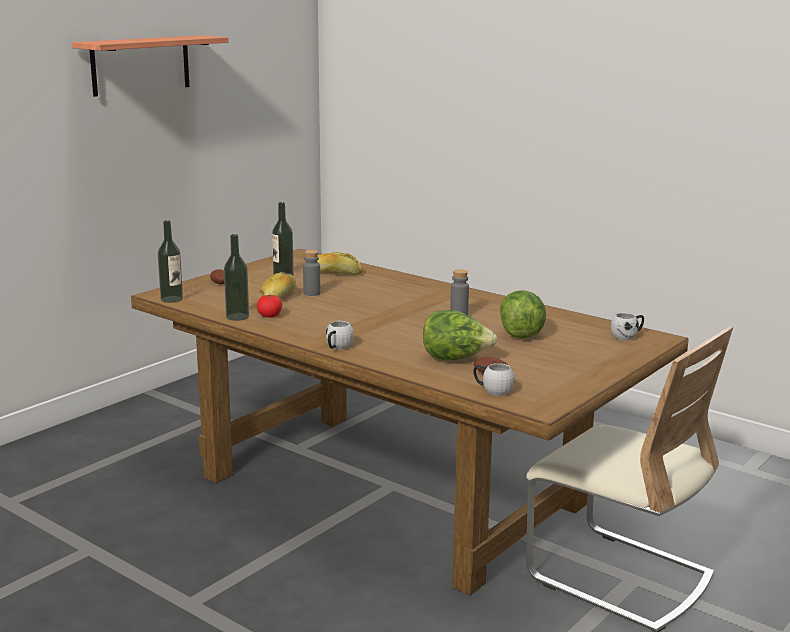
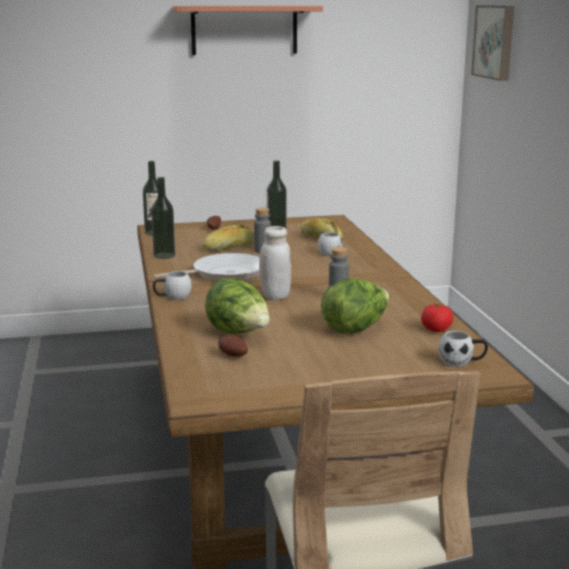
camera: 40 degrees right, 0 degrees up
tomato [257,295,282,318] -> tomato moved to [421,304,453,332]
white mug [473,363,514,396] -> white mug moved to [318,232,342,256]
none -> frying pan [154,253,260,281]
none -> white jar [259,226,291,300]
none -> picture [471,5,514,81]

